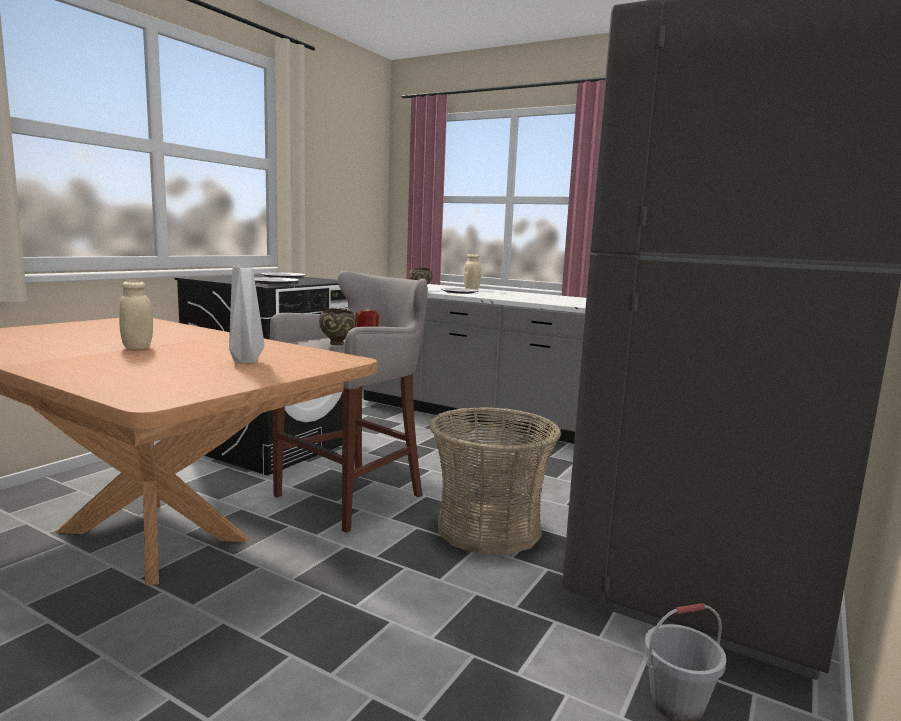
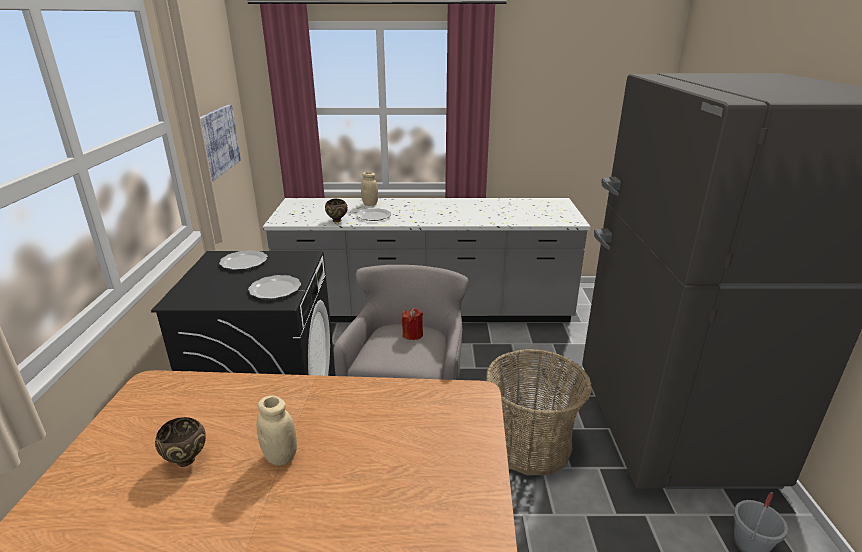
camera: 30 degrees left, 15 degrees up
grey vase [229,267,264,364] -> none
brown bowl [319,308,356,345] -> brown bowl moved to [155,417,206,467]
none -> picture [200,104,241,182]

